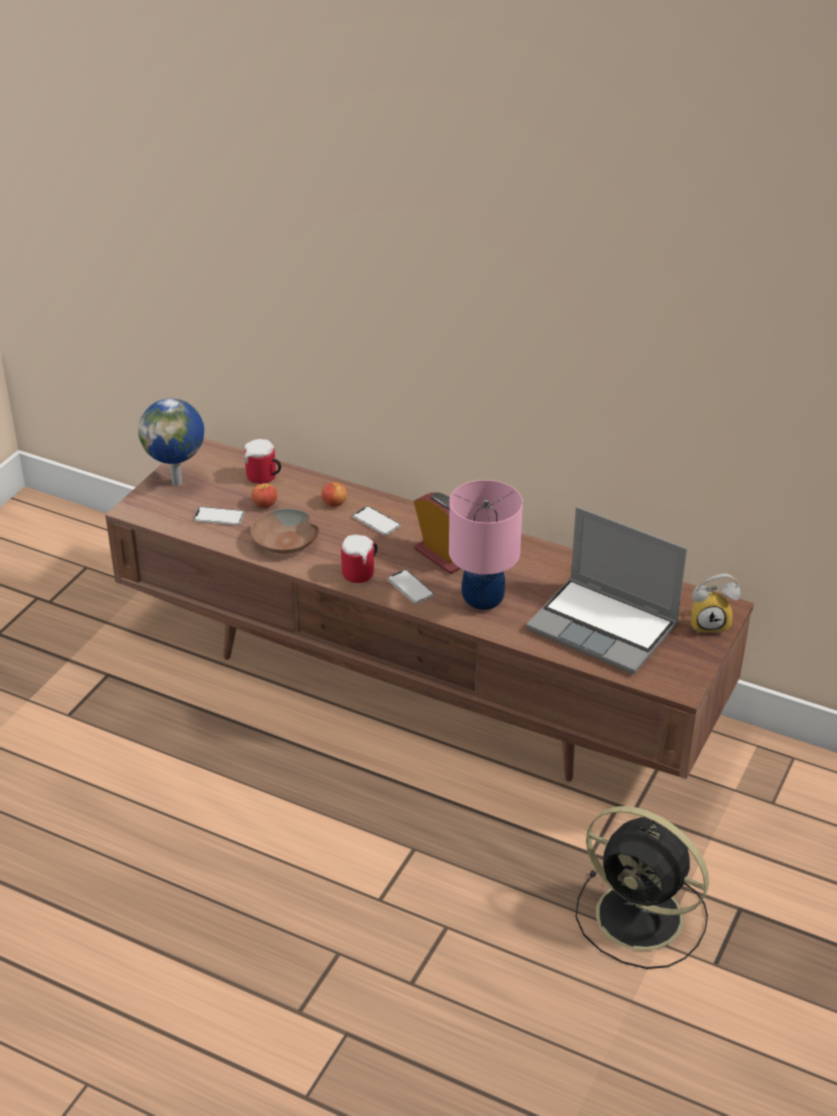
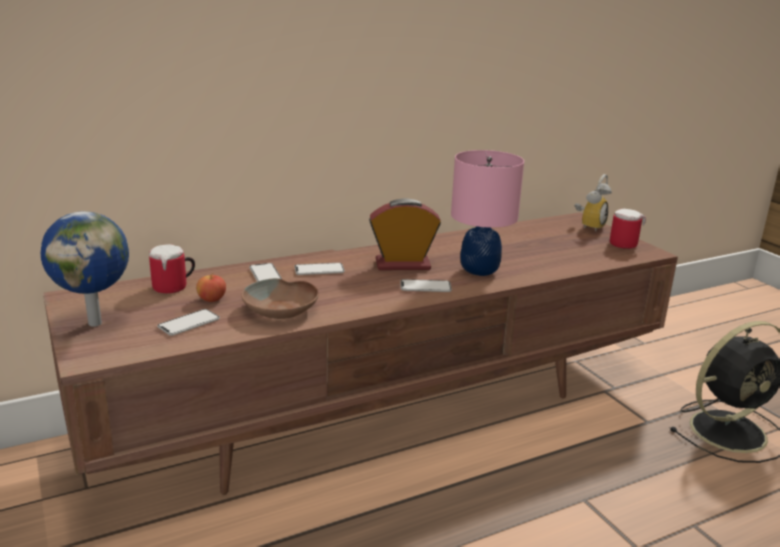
camera: 55 degrees left, 15 degrees down
apple [321,482,347,507] -> phone [249,263,283,282]
mug [341,535,378,583] -> mug moved to [610,209,646,249]
laptop [526,507,687,674] -> none

